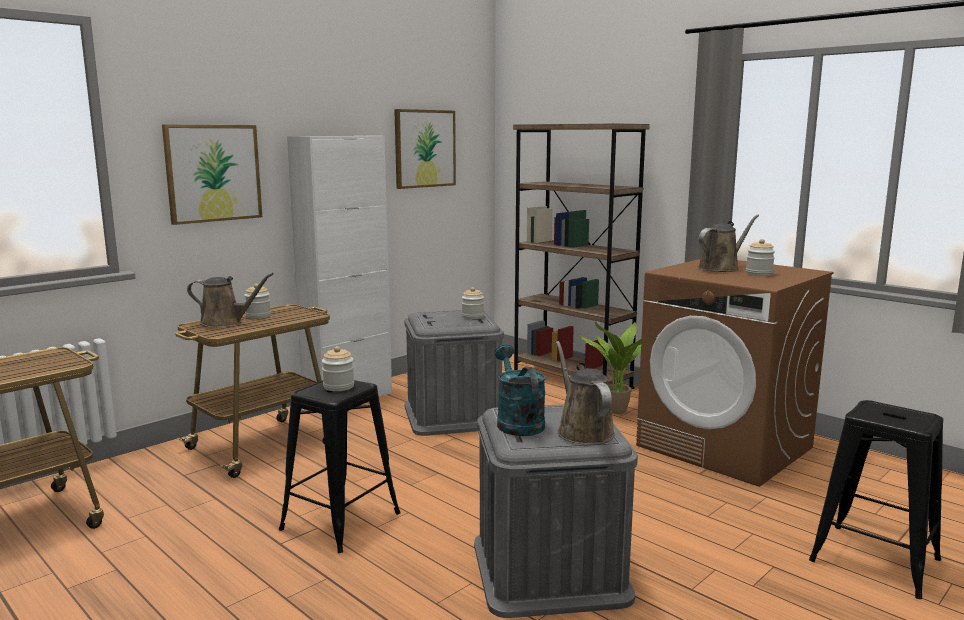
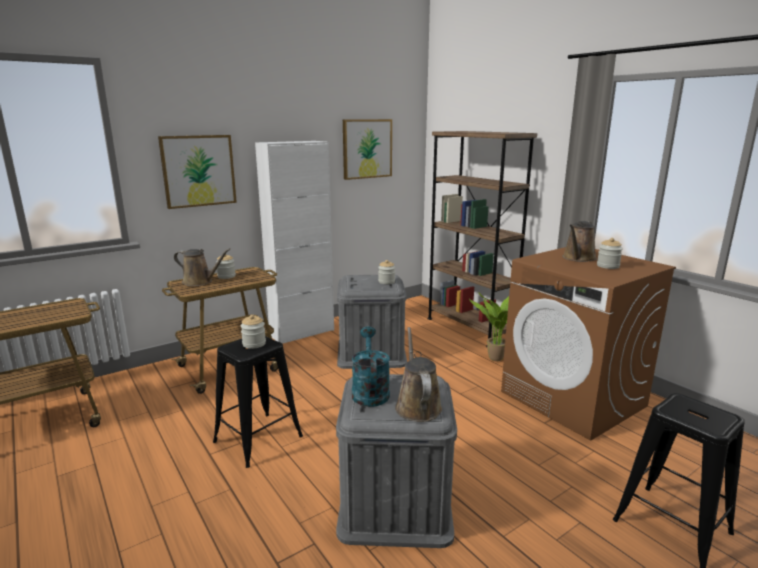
camera: 10 degrees right, 5 degrees up
brown watering can [698,215,759,272] -> brown watering can turned 150 degrees clockwise [562,221,597,262]

